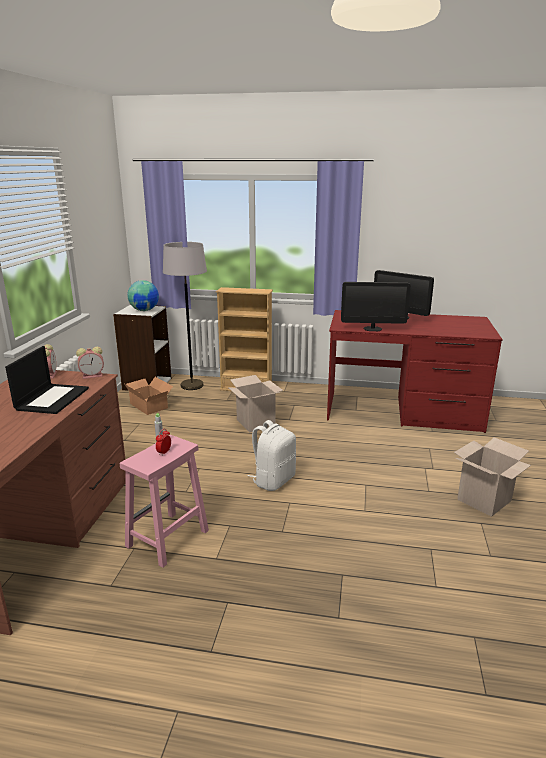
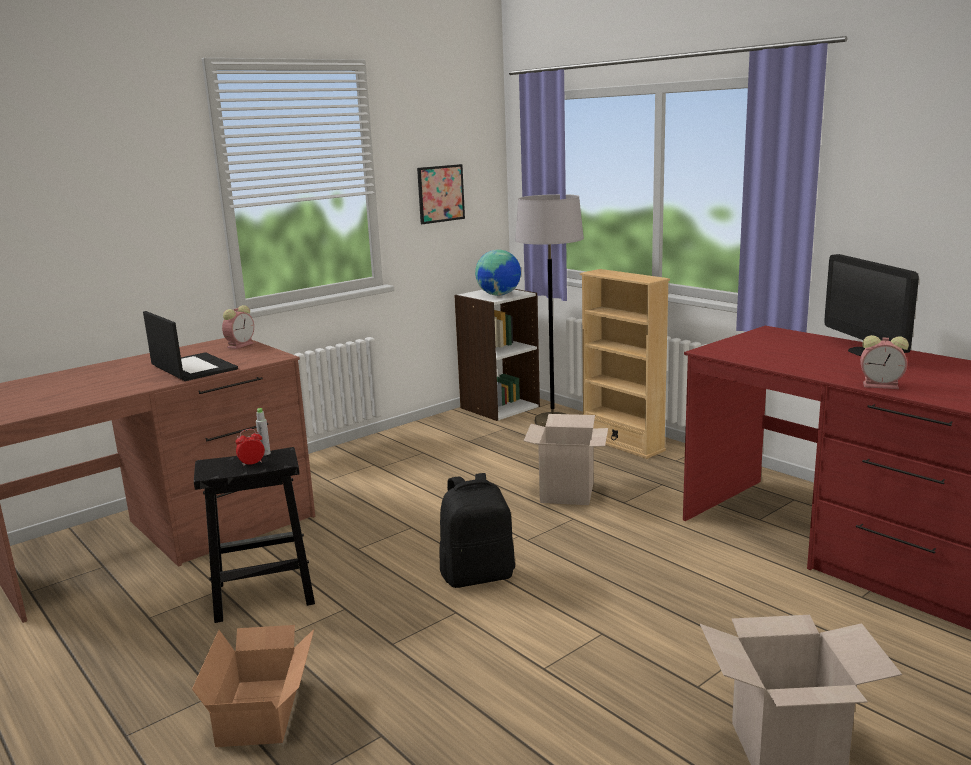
camera: 40 degrees right, 5 degrees down
laptop [5,346,89,414] -> laptop turned 90 degrees counterclockwise [143,311,238,381]
alarm clock [76,347,104,379] -> alarm clock moved to [860,335,909,389]
pink stool [120,435,209,568] -> black stool [194,447,315,623]
cardboard box [125,377,173,415] -> cardboard box moved to [192,625,314,747]
white backpack [248,420,296,491] -> black backpack [439,473,515,588]
monitor [341,282,411,331] -> none
none -> picture [417,164,465,224]

